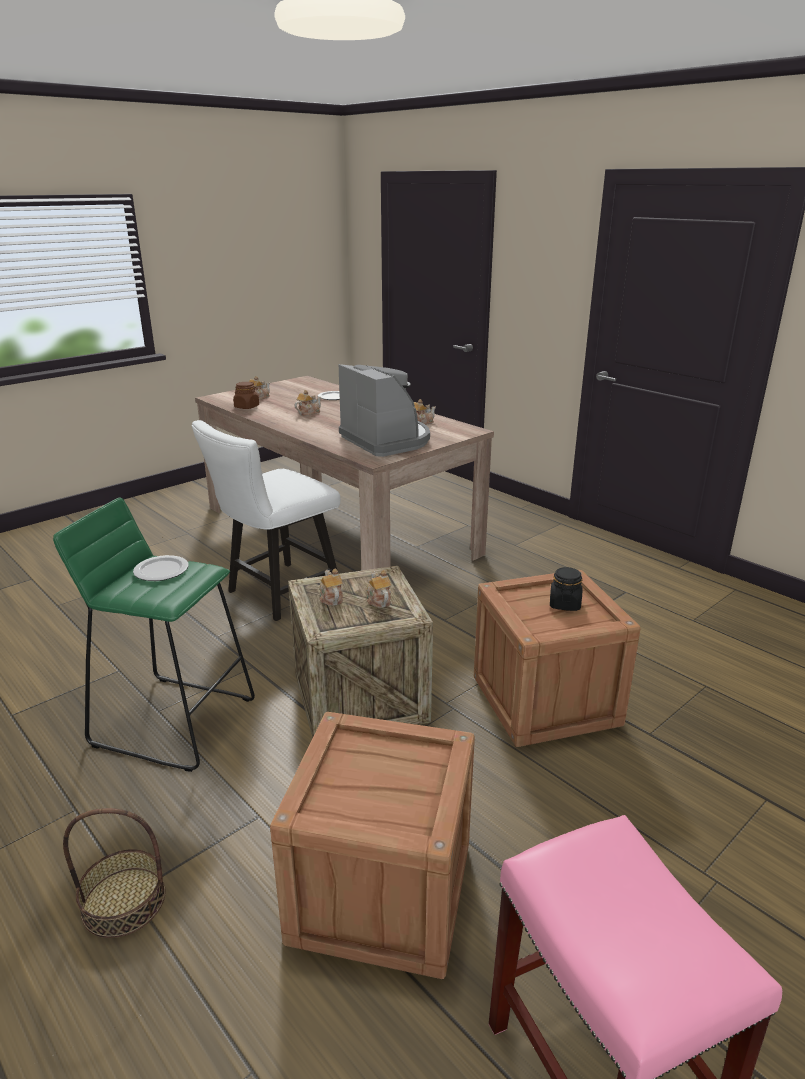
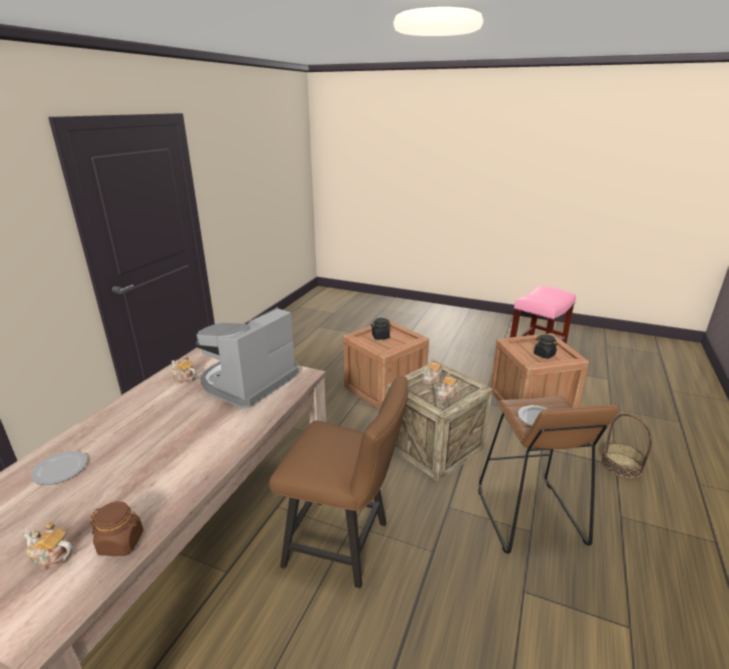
camera: 115 degrees left, 0 degrees up
green stool [53,497,255,772] -> brown stool [478,396,619,554]
white chair [191,420,340,621] -> brown chair [269,376,408,588]
teapot [294,390,321,416] -> none
none -> black jar [534,334,557,359]

